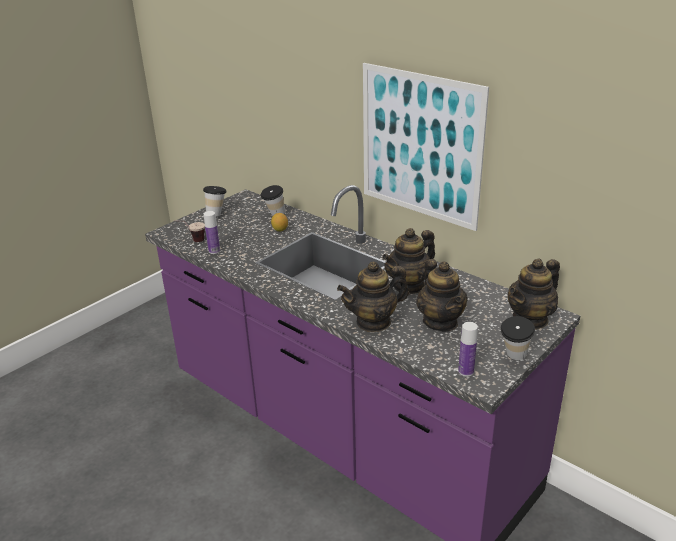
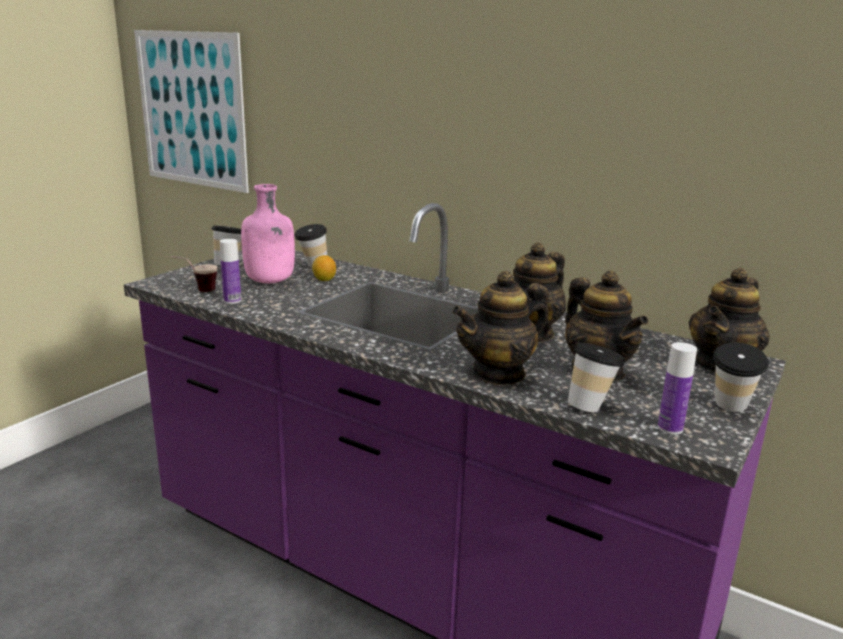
camera: 10 degrees left, 10 degrees down
picture [363,63,489,231] -> picture moved to [134,30,249,193]
none -> pink bottle [241,184,295,283]
none -> cup [568,343,625,412]

